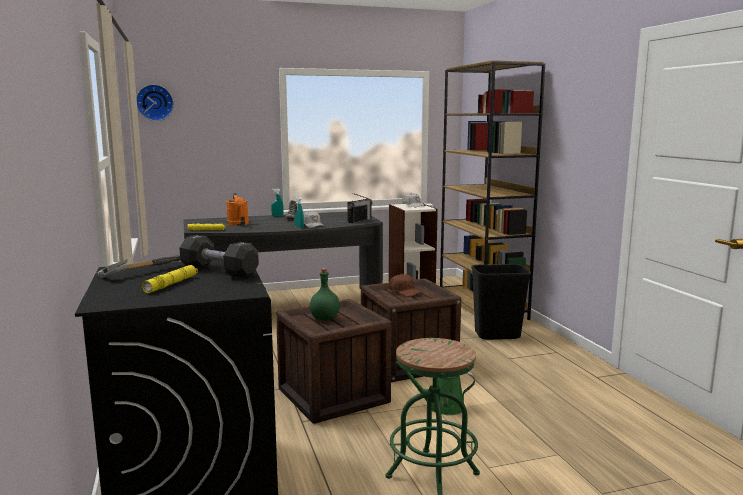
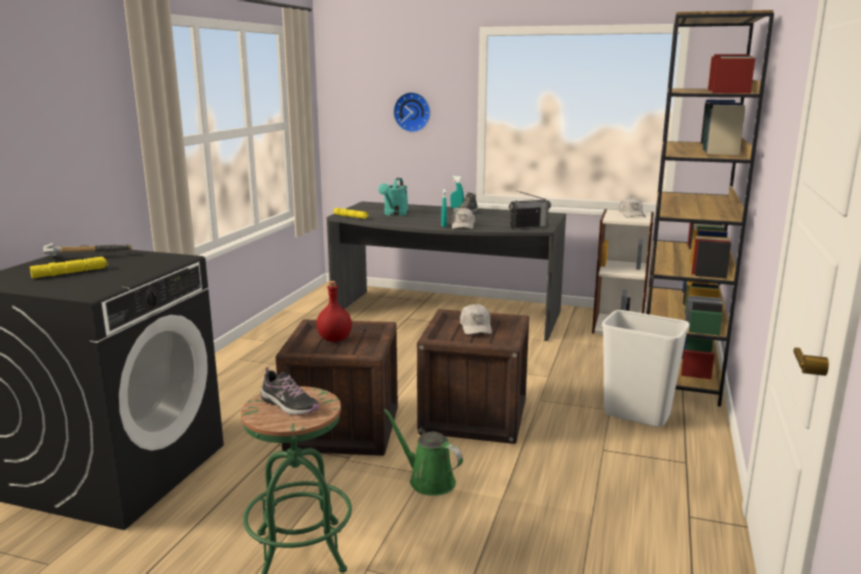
camera: 35 degrees right, 5 degrees up
wall clock [136,84,174,121] -> wall clock moved to [393,92,431,133]
black dumbbell [180,235,259,279] -> none
orange watering can [226,193,249,226] -> turquoise watering can [378,178,409,216]
green bottle [310,268,340,321] -> red bottle [316,281,352,342]
brown cap [389,274,422,297] -> white cap [460,304,492,335]
black trash can [471,264,531,340] -> white trash can [602,310,689,427]
none -> shoe [261,367,320,415]

